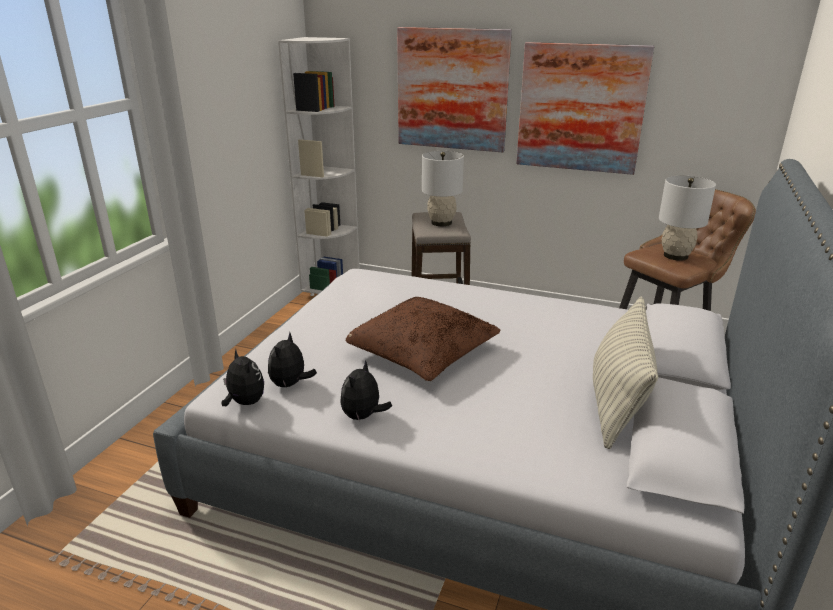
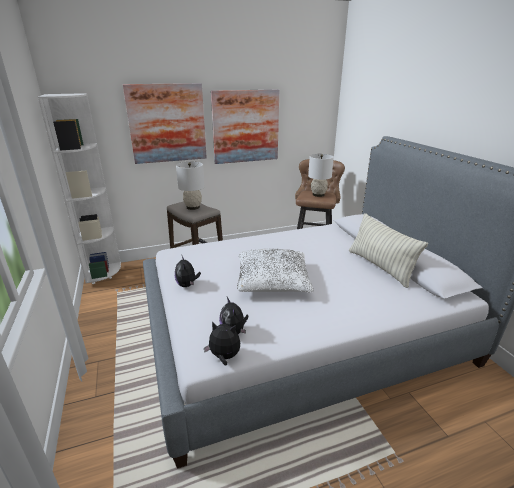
camera: 40 degrees left, 0 degrees up
plush toy [340,360,392,421] -> plush toy moved to [175,256,201,287]
brown pillow [346,297,501,381] -> white pillow [237,249,314,292]

